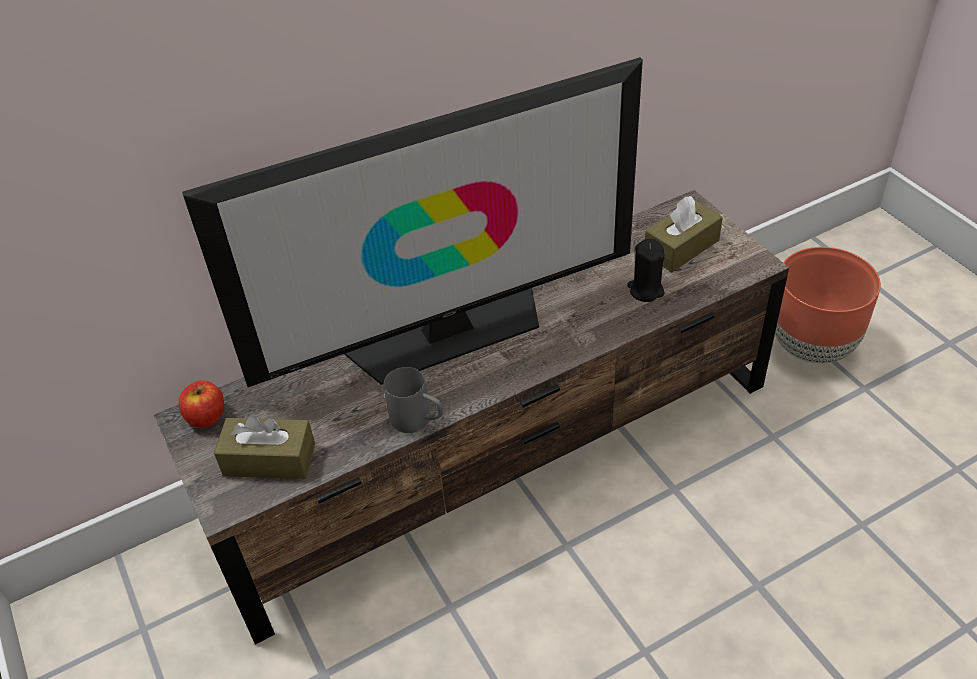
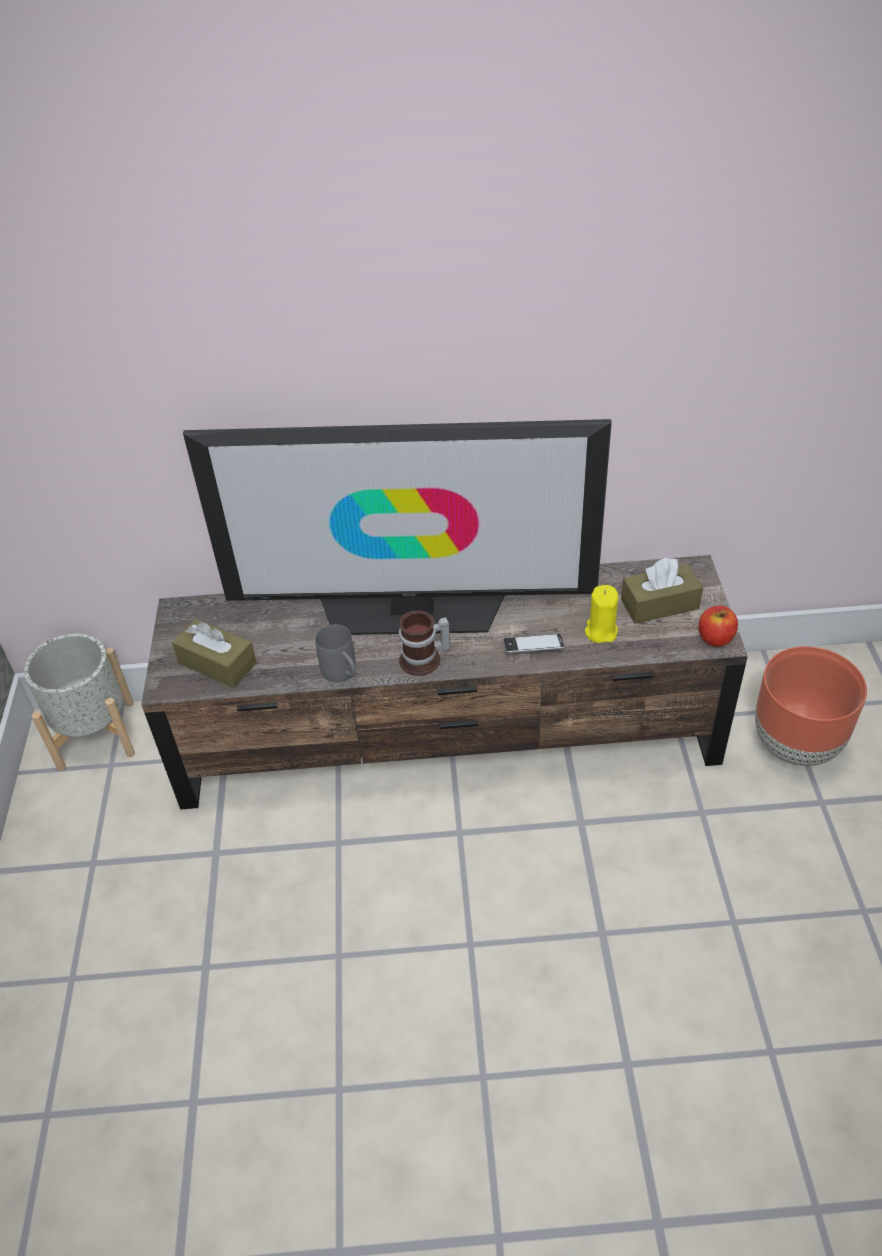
camera: 25 degrees right, 0 degrees up
apple [179,380,224,428] -> apple moved to [699,606,738,647]
black candle [627,239,665,302] -> yellow candle [585,585,618,643]
none -> grey planter [24,633,135,771]
none -> mug [399,611,450,676]
none -> phone [503,634,565,653]

